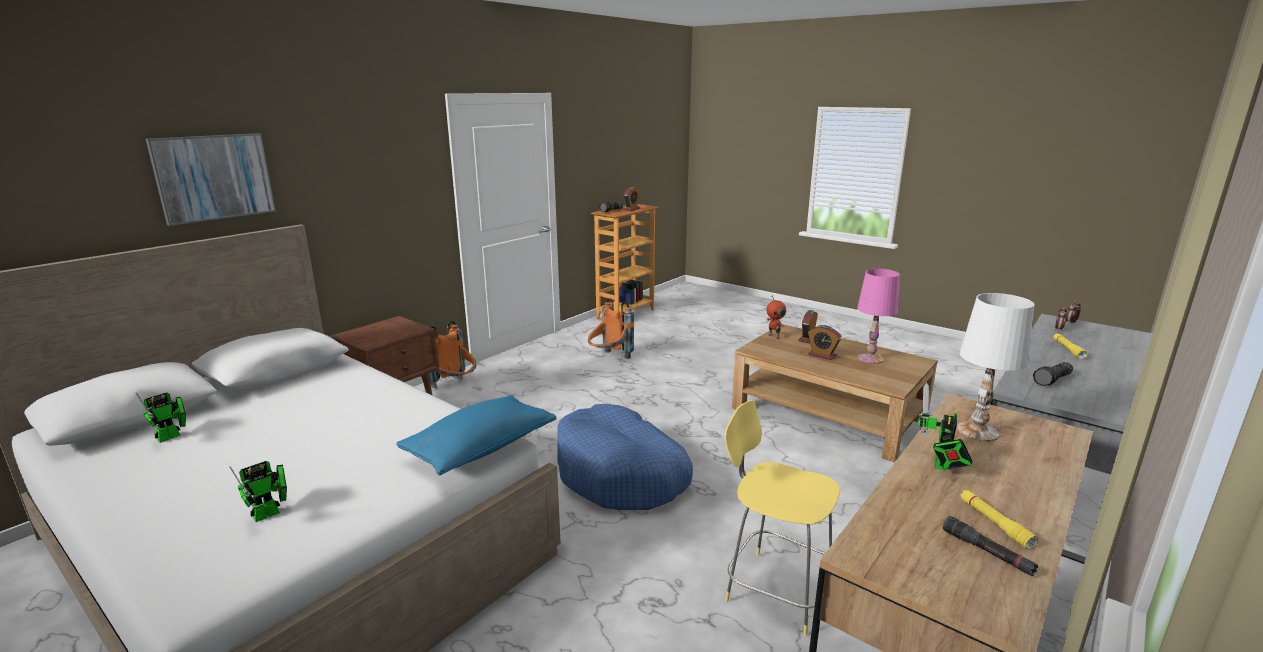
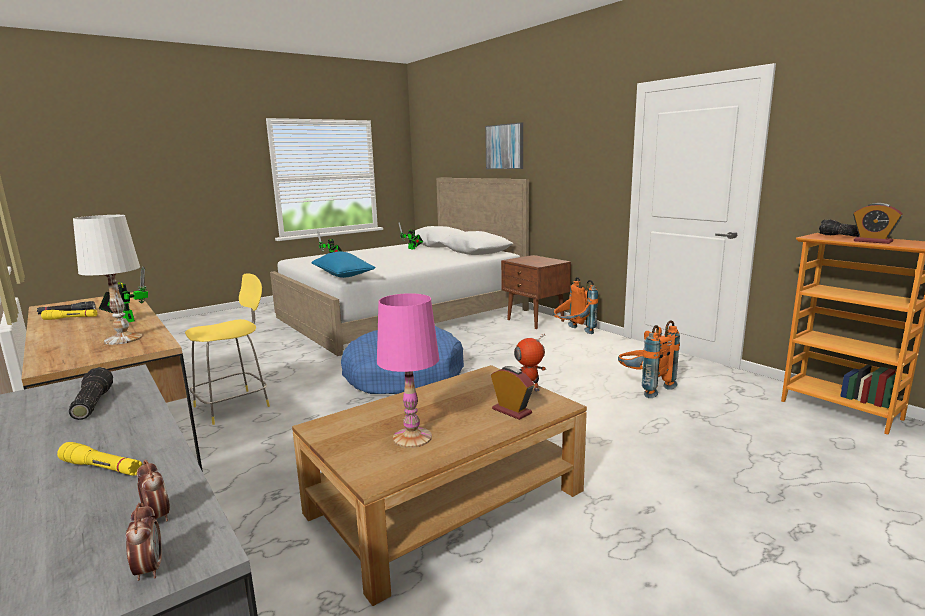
camera: 105 degrees right, 5 degrees down
alarm clock [808,325,842,360] -> none

